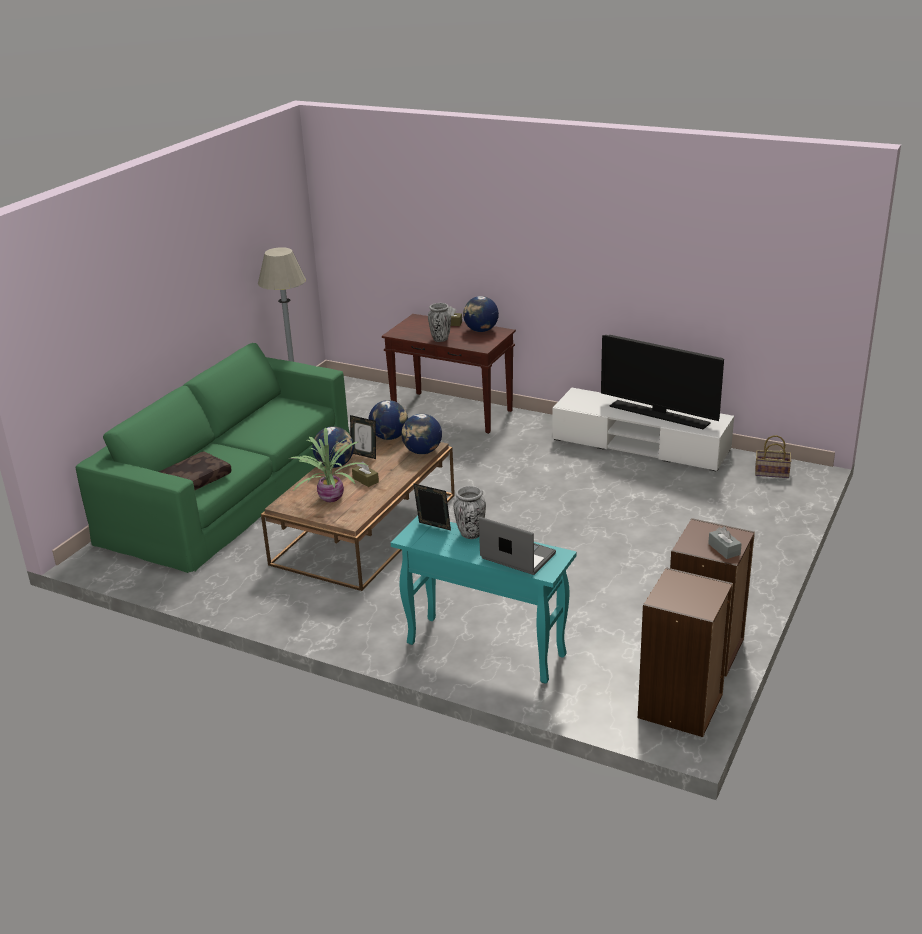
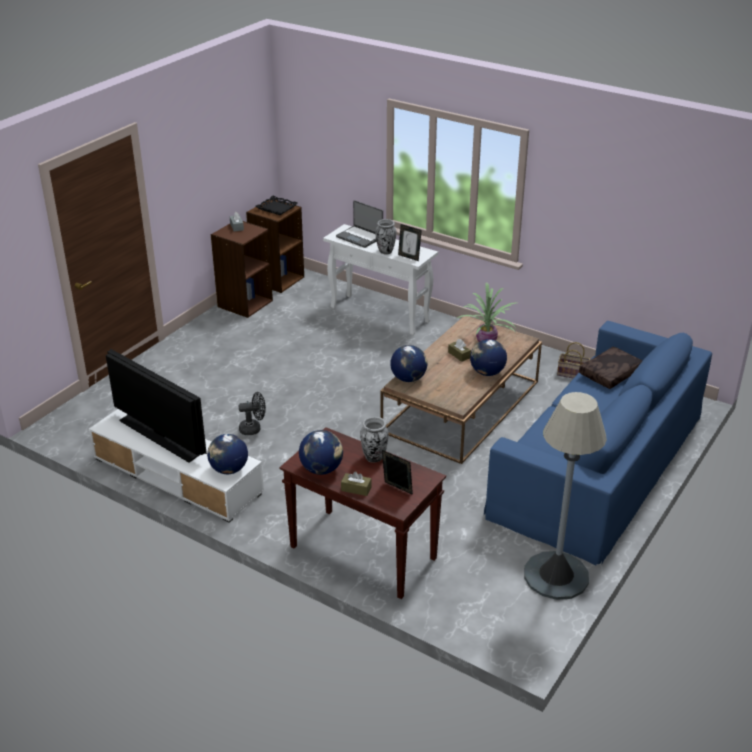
camera: 175 degrees left, 5 degrees up
green sofa [76,343,350,573] -> blue sofa [484,321,712,565]
picture frame [350,415,376,459] -> picture frame moved to [382,450,413,495]
globe [369,400,408,440] -> globe moved to [207,434,248,474]
turquoise console table [391,515,577,684] -> white console table [323,224,438,335]
basket [755,435,792,478] -> basket moved to [557,342,590,379]
none -> black fan [238,392,266,435]
none -> black tray [255,196,298,215]

